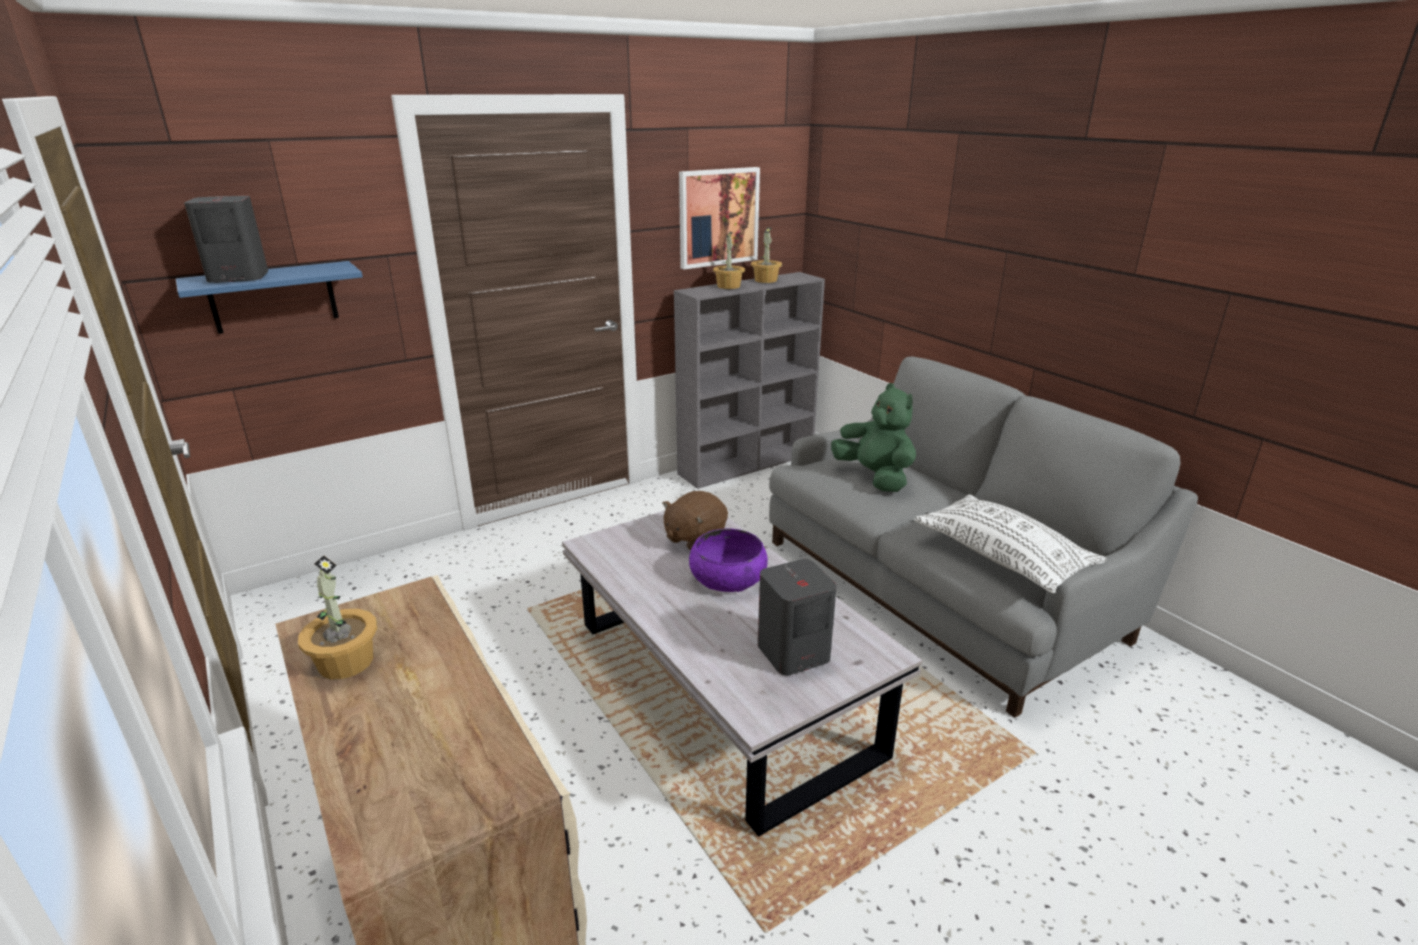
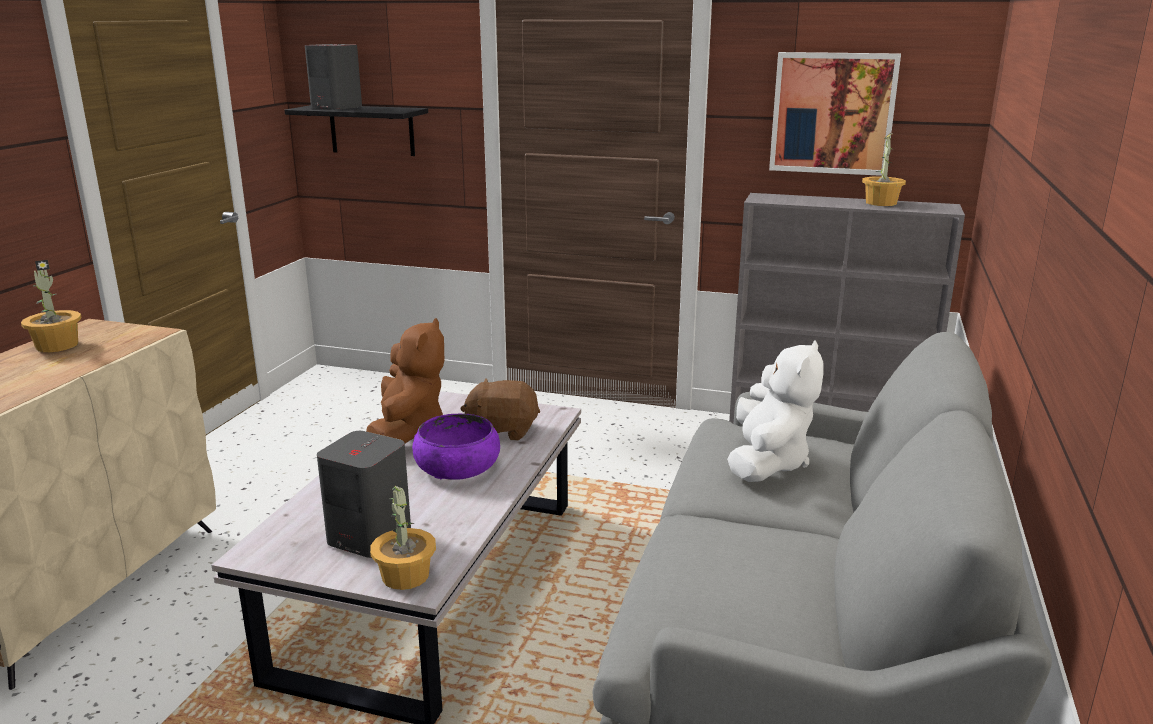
camera: 50 degrees right, 5 degrees down
blue shelf [176,261,363,334] -> black shelf [285,105,428,156]
potted plant [713,232,745,289] -> potted plant moved to [370,486,436,590]
green plush toy [831,383,916,492] -> white plush toy [727,341,823,482]
white pillow [914,494,1107,593] -> none
none -> brown plush toy [366,318,444,443]

